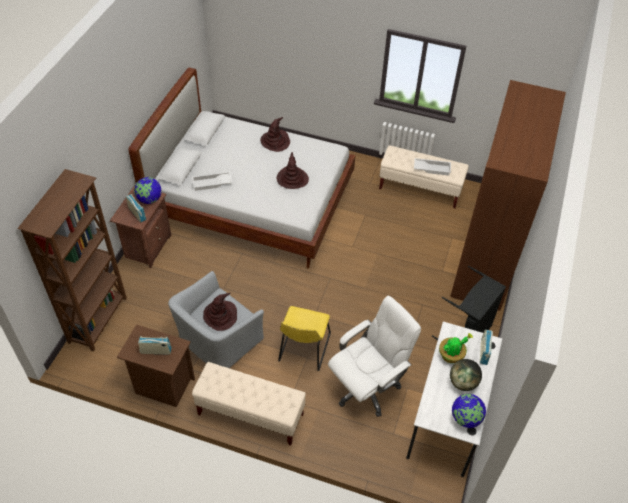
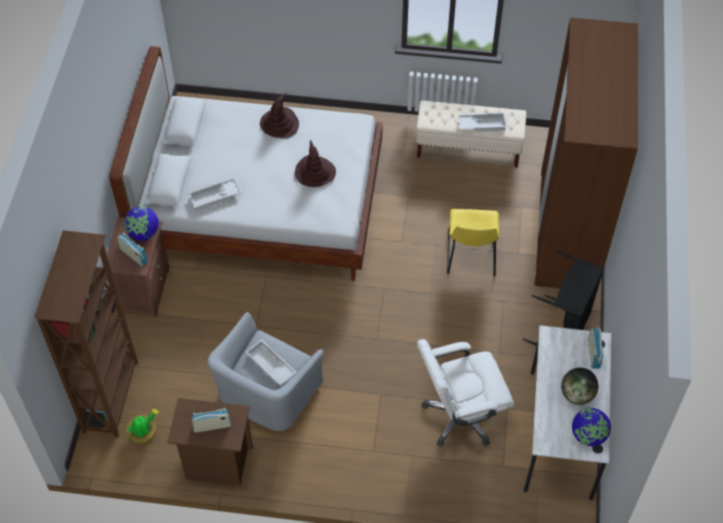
camera: 10 degrees left, 5 degrees up
beige bench [192,362,306,446] -> none
brown hat [203,293,237,331] -> white tray [245,339,297,386]
yellow chair [278,306,331,371] -> yellow chair moved to [447,209,499,276]
white office chair [328,295,421,417] -> white office chair turned 150 degrees counterclockwise [417,339,514,447]
potted plant [439,333,473,363] -> potted plant moved to [126,409,159,444]

